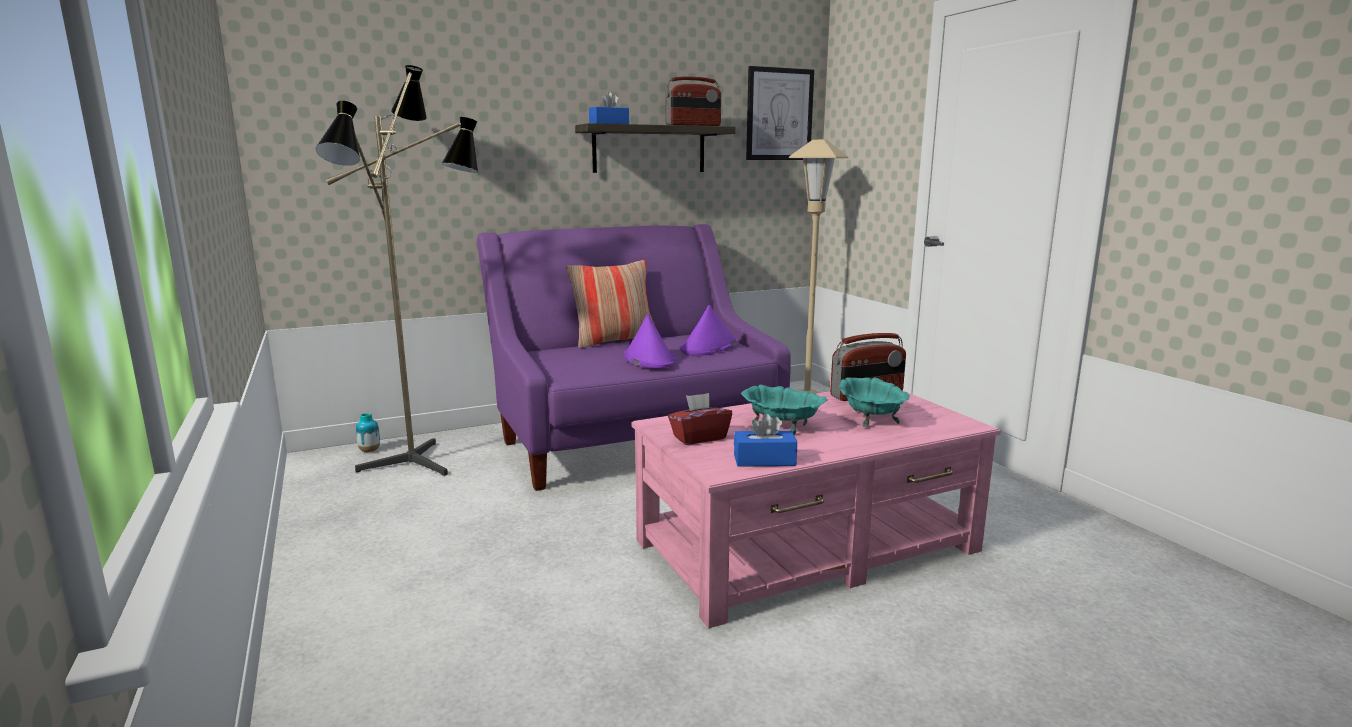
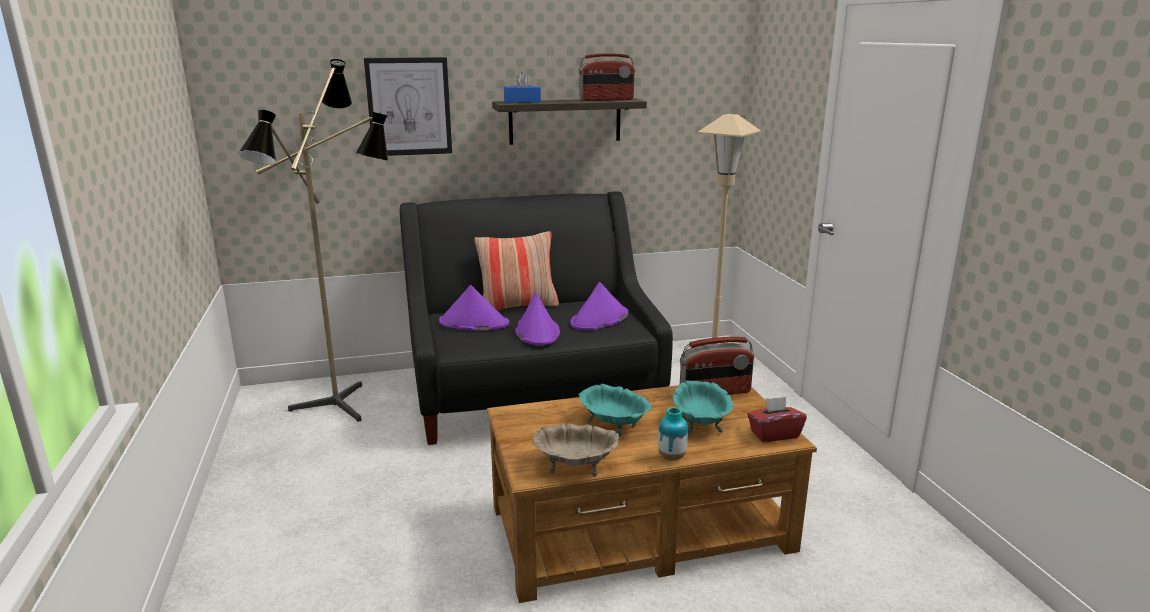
camera: 10 degrees right, 5 degrees up
vase [356,413,380,452] -> vase moved to [658,407,688,461]
purple sofa [477,224,791,491] -> black sofa [400,191,673,445]
pink coffee table [631,391,1001,628] -> brown coffee table [487,385,817,603]
red tissue box [668,393,732,445] -> red tissue box moved to [747,397,807,442]
blue tissue box [734,413,797,467] -> beige bowl [532,423,619,477]
picture [746,66,814,160] -> picture moved to [364,57,452,156]
none -> purple hat [439,285,509,331]

